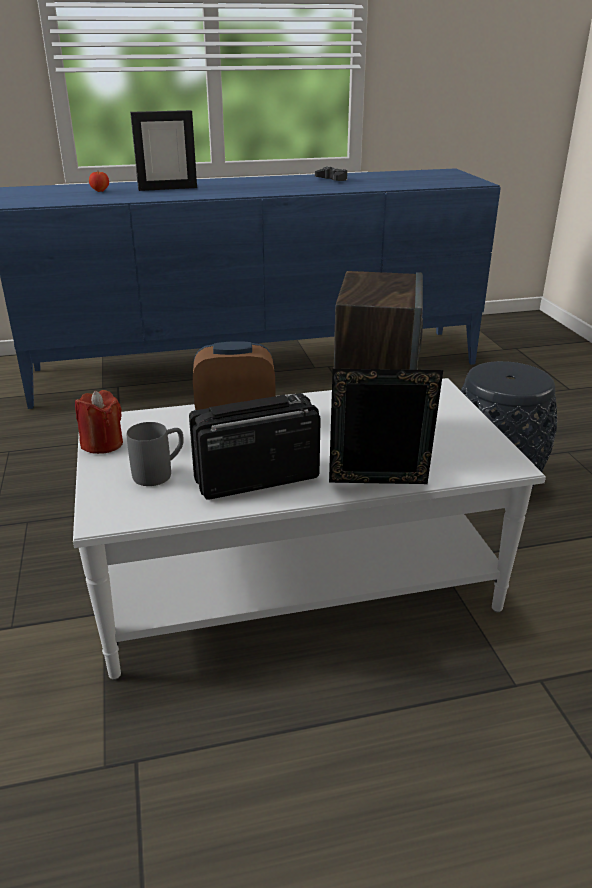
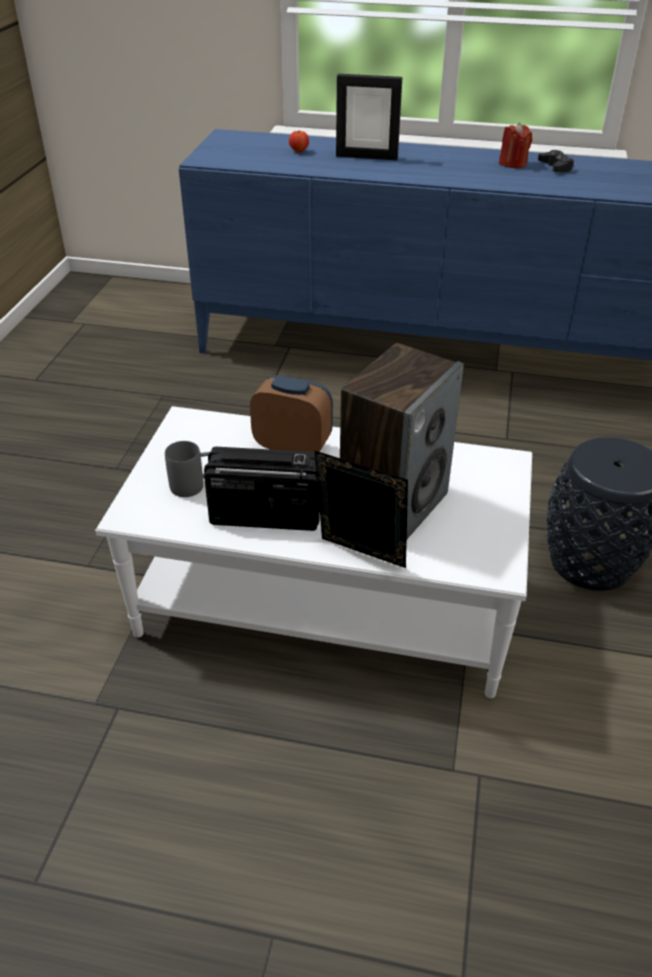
camera: 25 degrees right, 10 degrees up
red candle [75,390,123,454] -> red candle moved to [499,123,532,168]

